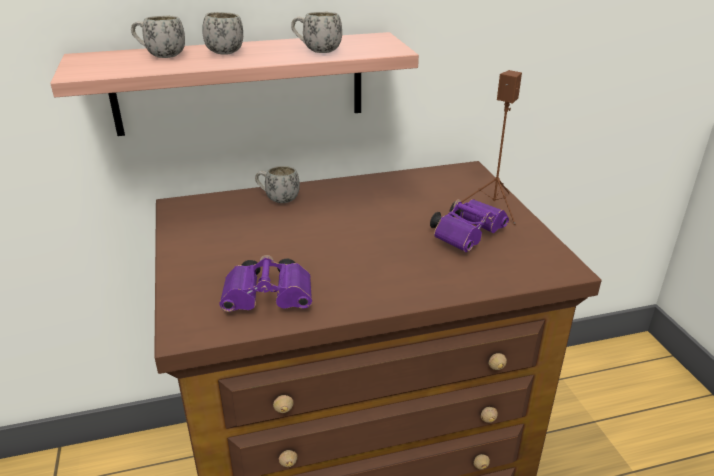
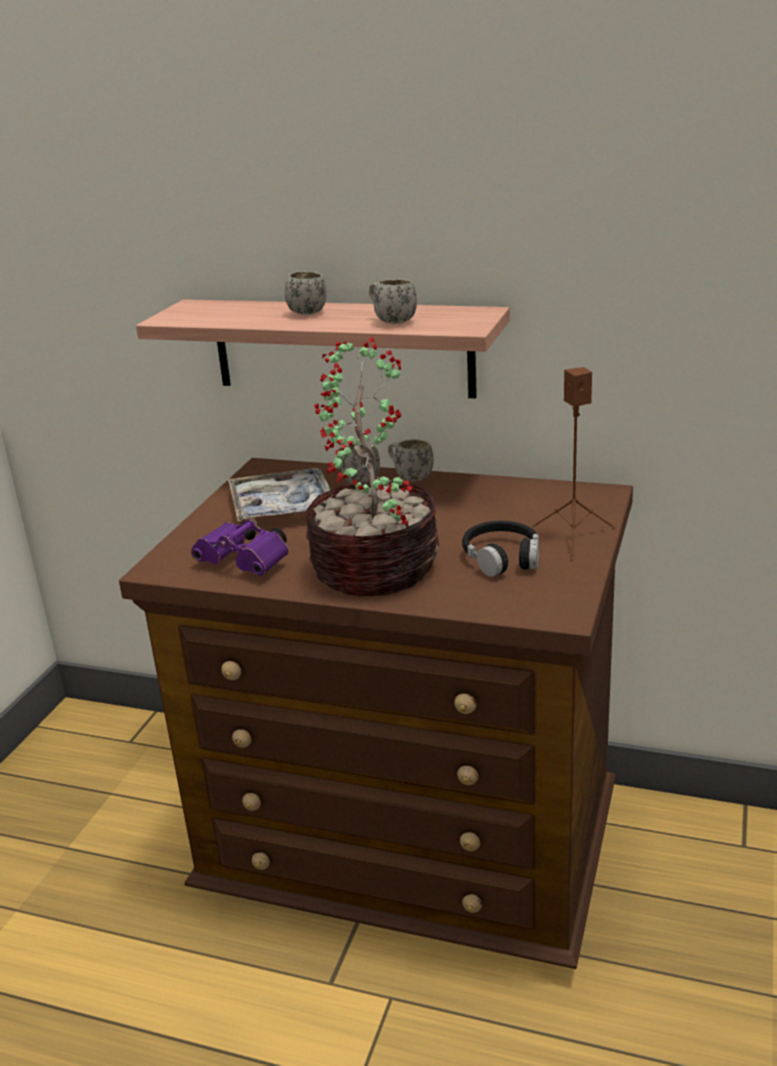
camera: 35 degrees right, 5 degrees down
white mug [131,16,185,58] -> white mug moved to [388,439,434,481]
purple binoculars [430,199,509,252] -> black headphones [462,521,539,577]
none -> tray [228,468,333,521]
none -> potted plant [306,337,440,597]

